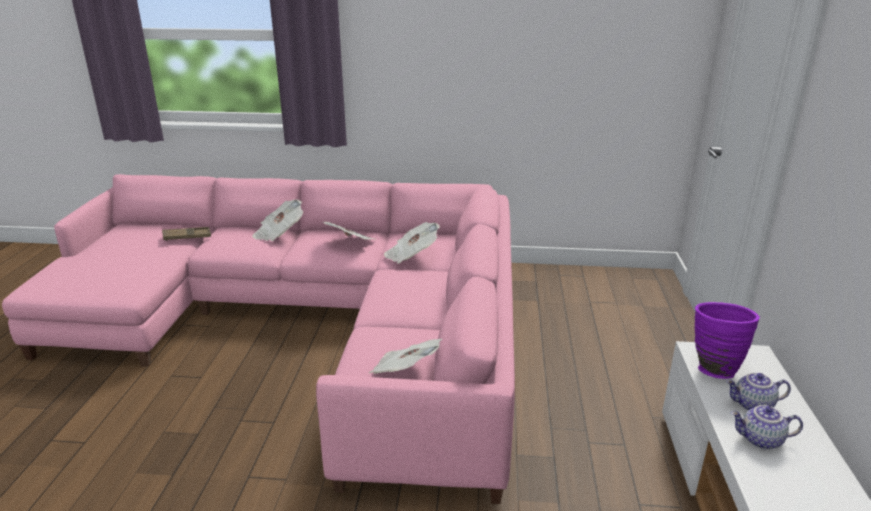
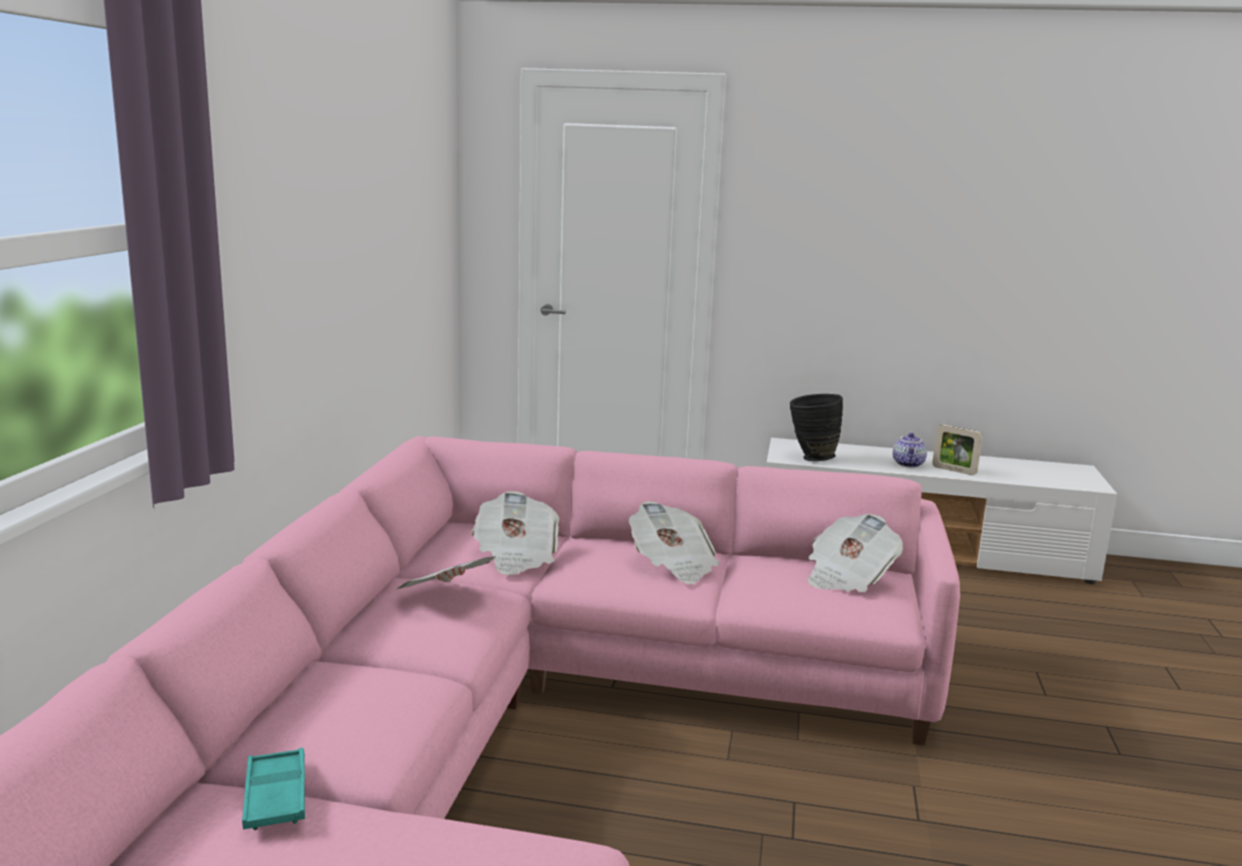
camera: 85 degrees left, 10 degrees down
brown tray [162,227,211,241] -> turquoise tray [242,748,305,830]
newspaper [252,199,303,241] -> newspaper moved to [629,501,720,585]
purple vase [695,302,760,379] -> black vase [790,394,843,462]
teapot [726,373,791,411] -> none
none -> picture frame [932,424,983,475]

